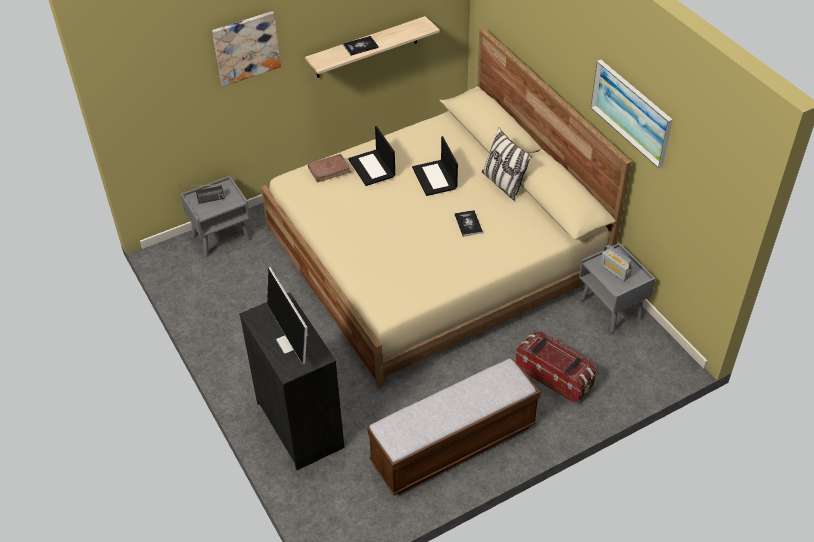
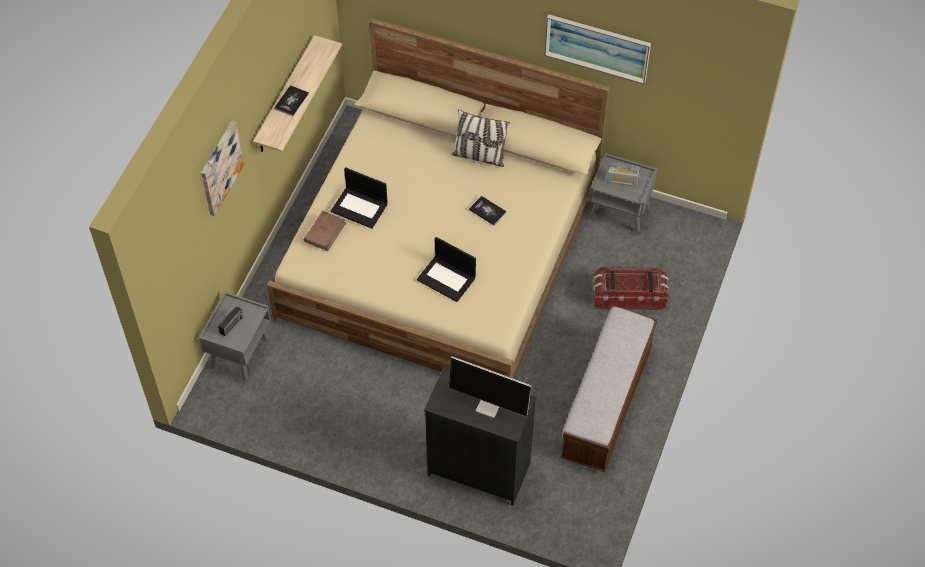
camera: 40 degrees left, 10 degrees up
laptop [412,136,458,196] -> laptop moved to [417,237,476,302]

